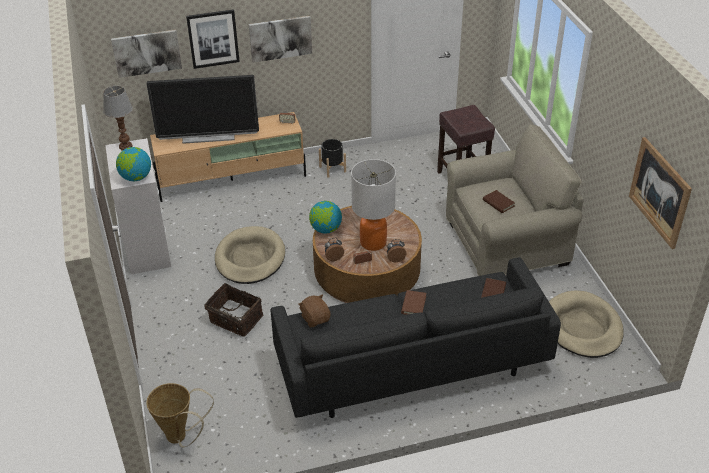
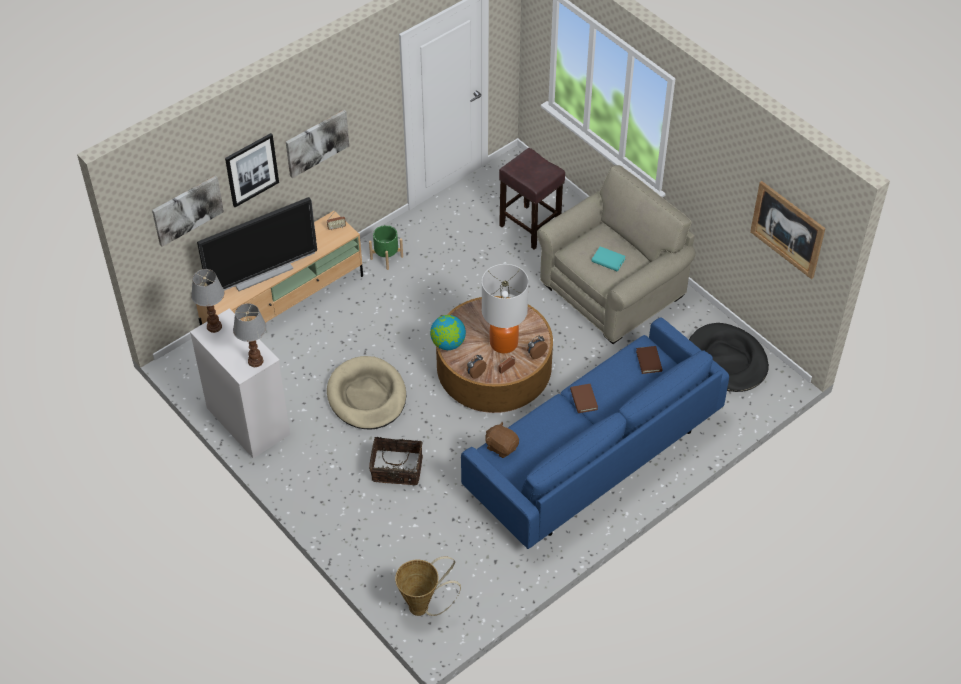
camera: 25 degrees left, 10 degrees up
globe [116,147,151,181] -> table lamp [233,303,267,367]
black sofa [271,257,561,418] -> blue sofa [461,317,729,549]
black planter [319,139,346,178] -> green planter [369,225,403,270]
brown book [483,190,515,213] -> turquoise book [591,246,626,272]
beige dog bed [549,290,624,358] -> black dog bed [689,323,769,392]

